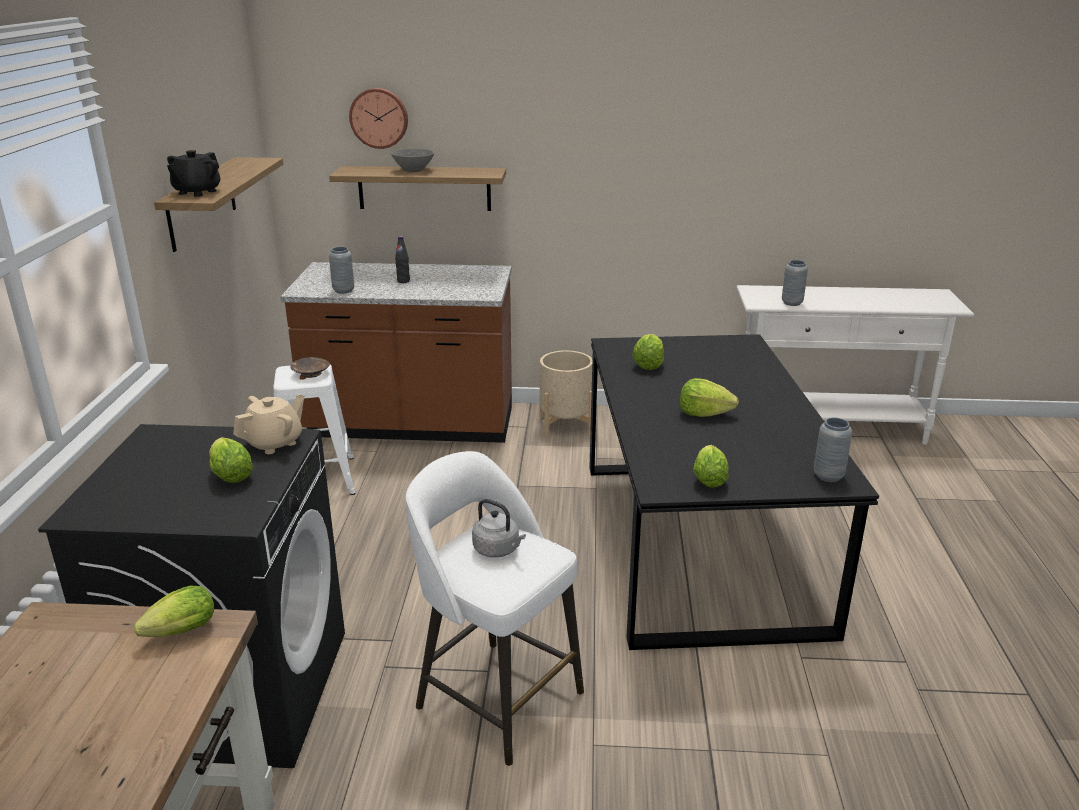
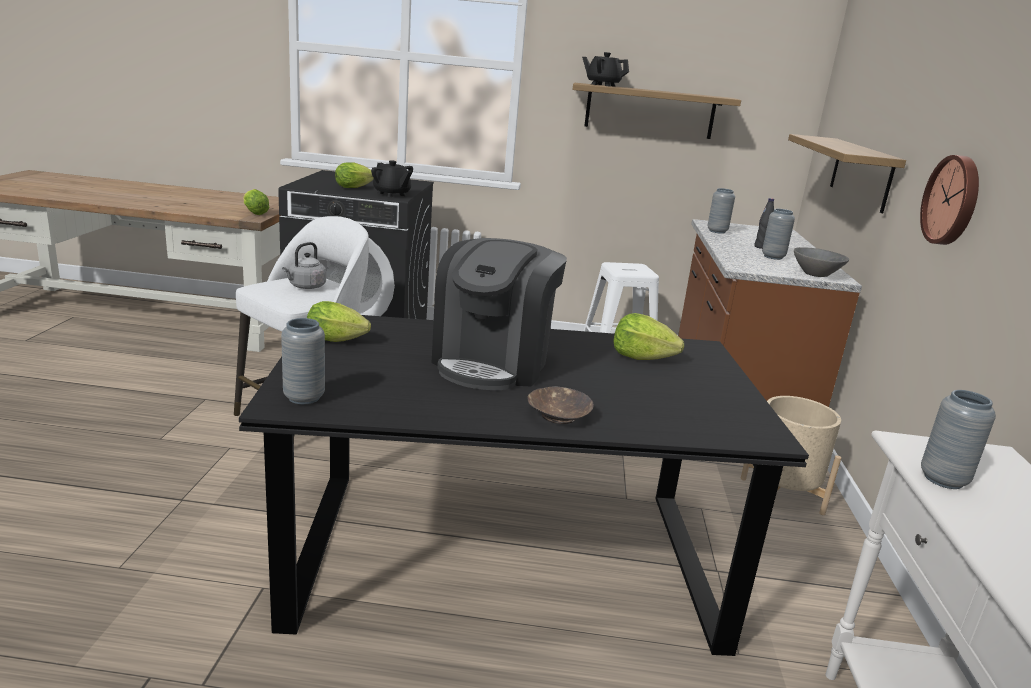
camera: 90 degrees right, 5 degrees down
beige teapot [233,394,304,454] -> black teapot [371,161,413,197]
brown bowl [290,357,330,378] -> brown bowl moved to [528,386,594,424]
wall clock [349,88,408,149] -> wall clock moved to [920,155,979,245]
grey bowl [391,149,434,172] -> grey bowl moved to [794,247,849,277]
lettuce [680,378,739,417] -> coffee machine [432,238,567,390]
none -> grey vase [762,209,795,260]

